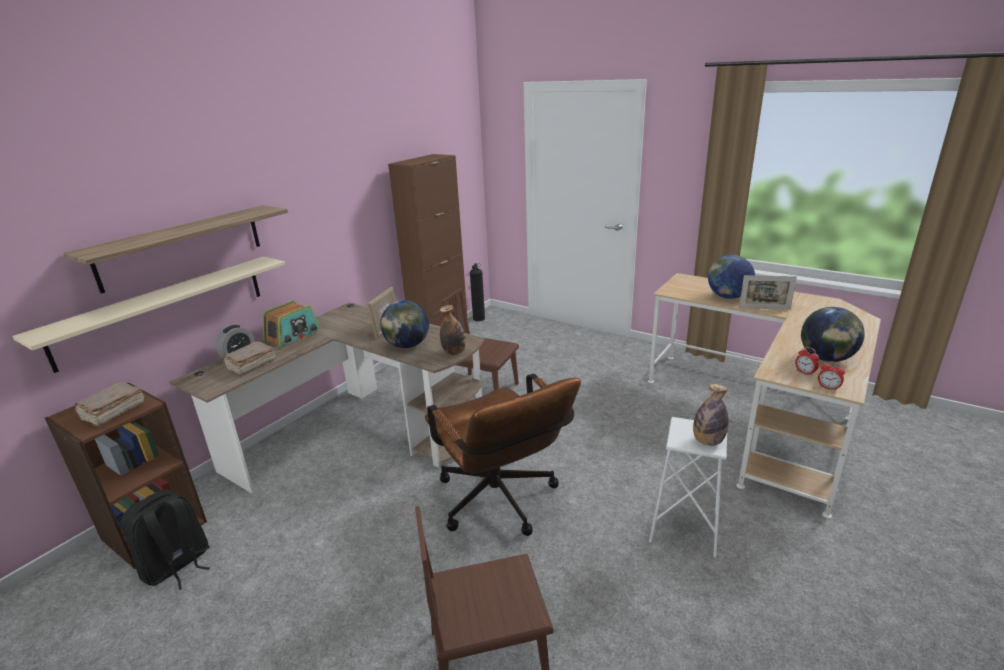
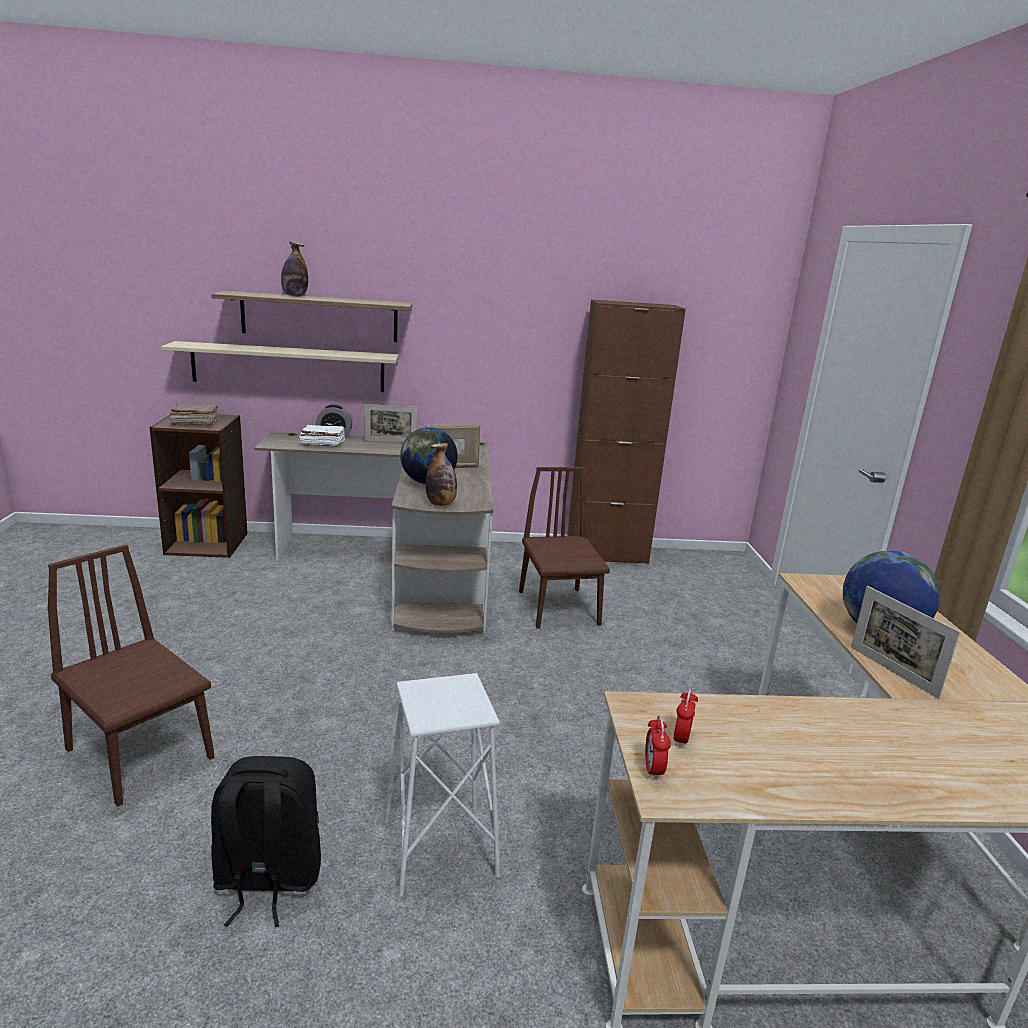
camera: 50 degrees right, 5 degrees down
black backpack [120,490,210,590] -> black backpack moved to [211,756,321,927]
brown book [223,341,276,376] -> white book [299,425,345,447]
radio [263,301,320,348] -> picture frame [364,404,418,443]
brown office chair [425,373,581,536] -> none
fire extinguisher [470,263,485,321] -> none
bottle [693,384,729,446] -> bottle moved to [281,242,308,297]
globe [801,307,865,362] -> none

